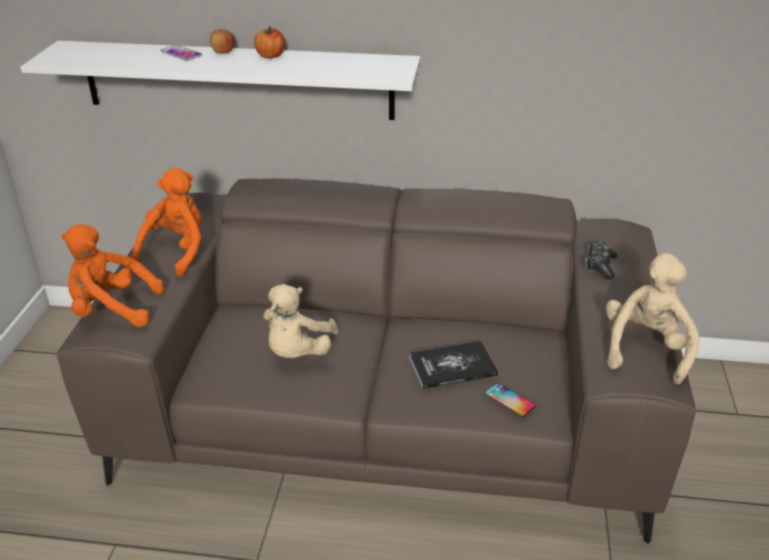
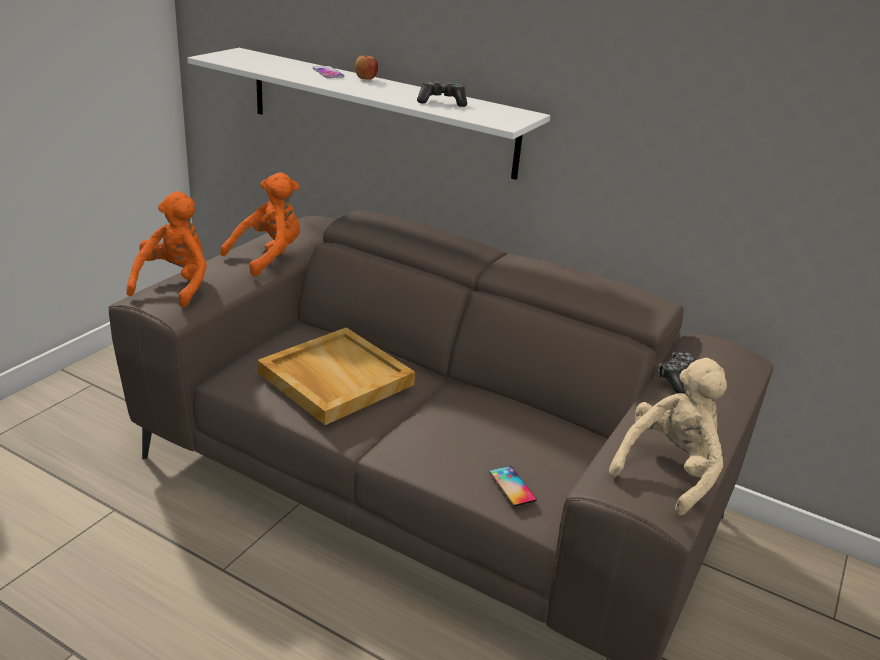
camera: 20 degrees right, 5 degrees down
orange plush toy [61,224,164,327] -> orange plush toy turned 75 degrees clockwise [126,191,207,307]
apple [254,26,285,58] -> none
beige plush toy [263,284,339,358] -> beige tray [258,327,415,425]
book [409,341,498,389] -> none
none -> game controller [417,81,467,107]

